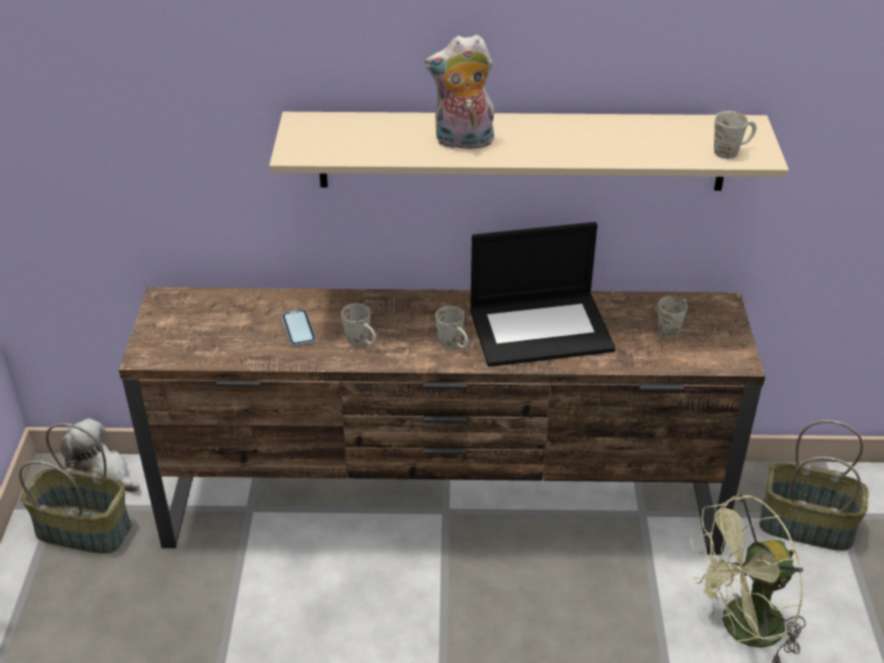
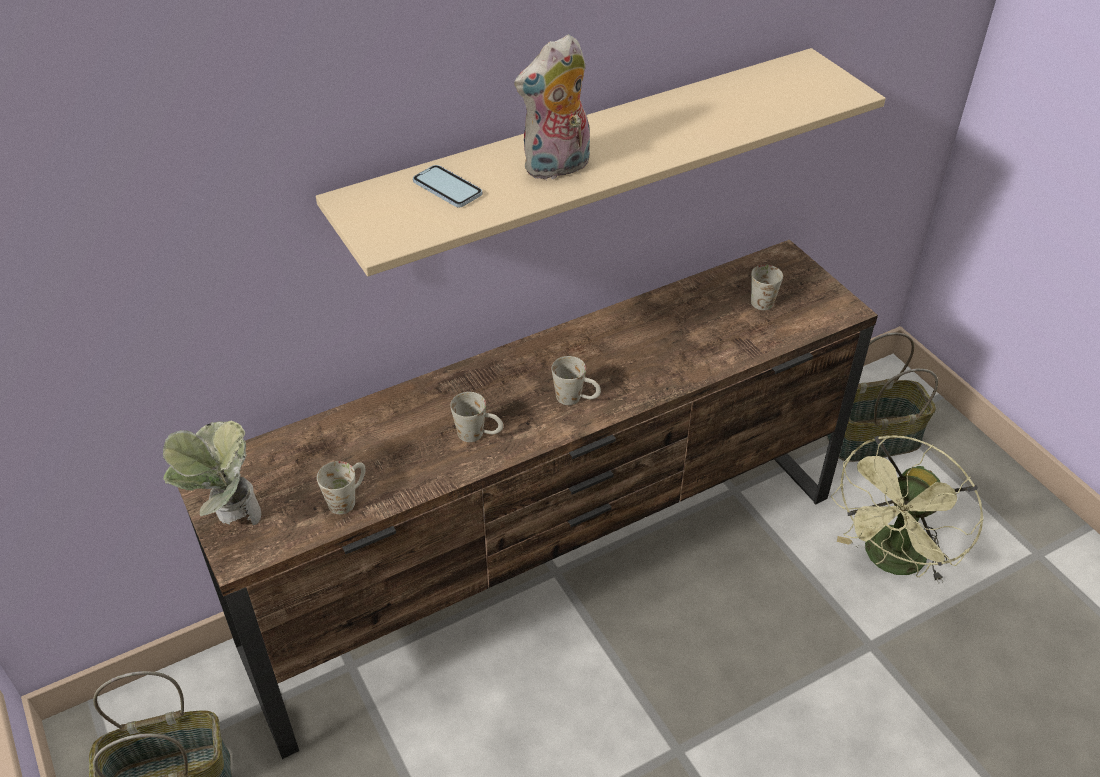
camera: 30 degrees left, 5 degrees up
plush toy [60,418,140,492] -> none
phone [282,310,316,346] -> phone moved to [413,165,482,207]
laptop [470,222,615,367] -> none
white mug [714,111,757,159] -> white mug moved to [317,461,366,514]
none -> potted plant [163,421,261,525]

